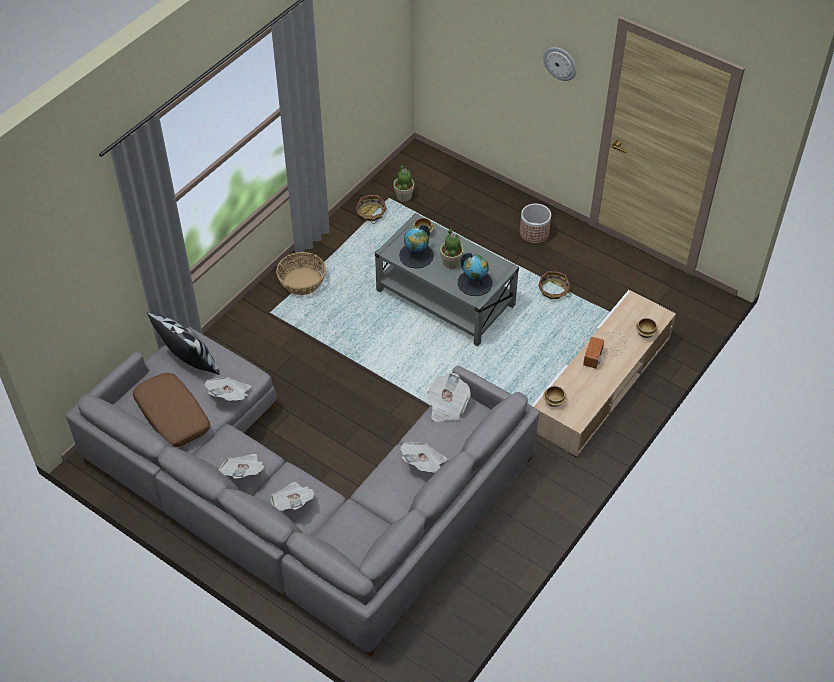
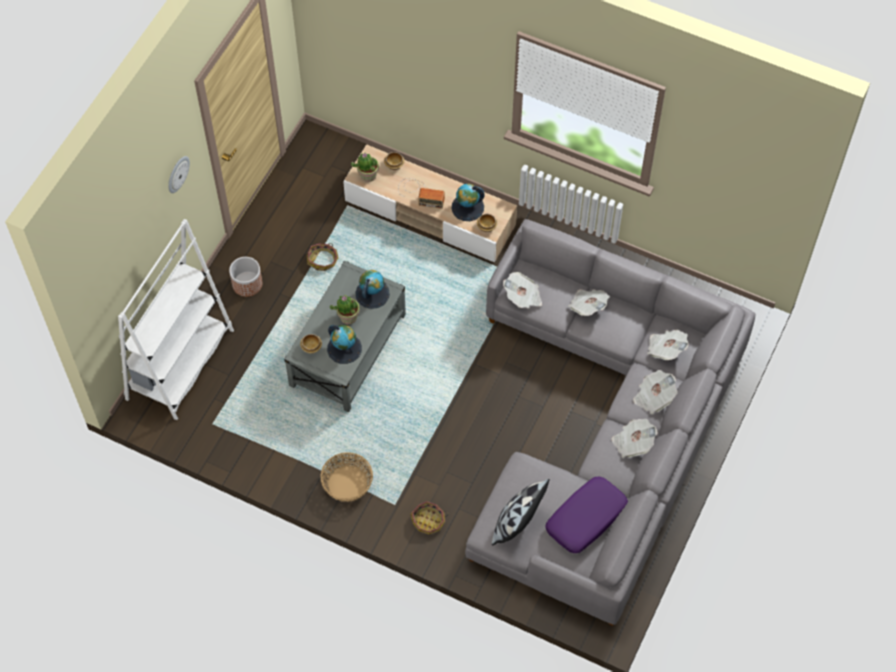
camera: 100 degrees left, 10 degrees up
brown pillow [133,373,210,447] -> purple pillow [546,477,628,553]
newspaper [205,377,251,401] -> newspaper moved to [647,329,689,360]
basket [356,195,387,224] -> basket moved to [410,501,448,534]
potted plant [394,166,414,202] -> potted plant moved to [351,153,379,182]
none -> white bookcase [118,219,234,420]
none -> globe [452,184,485,221]

